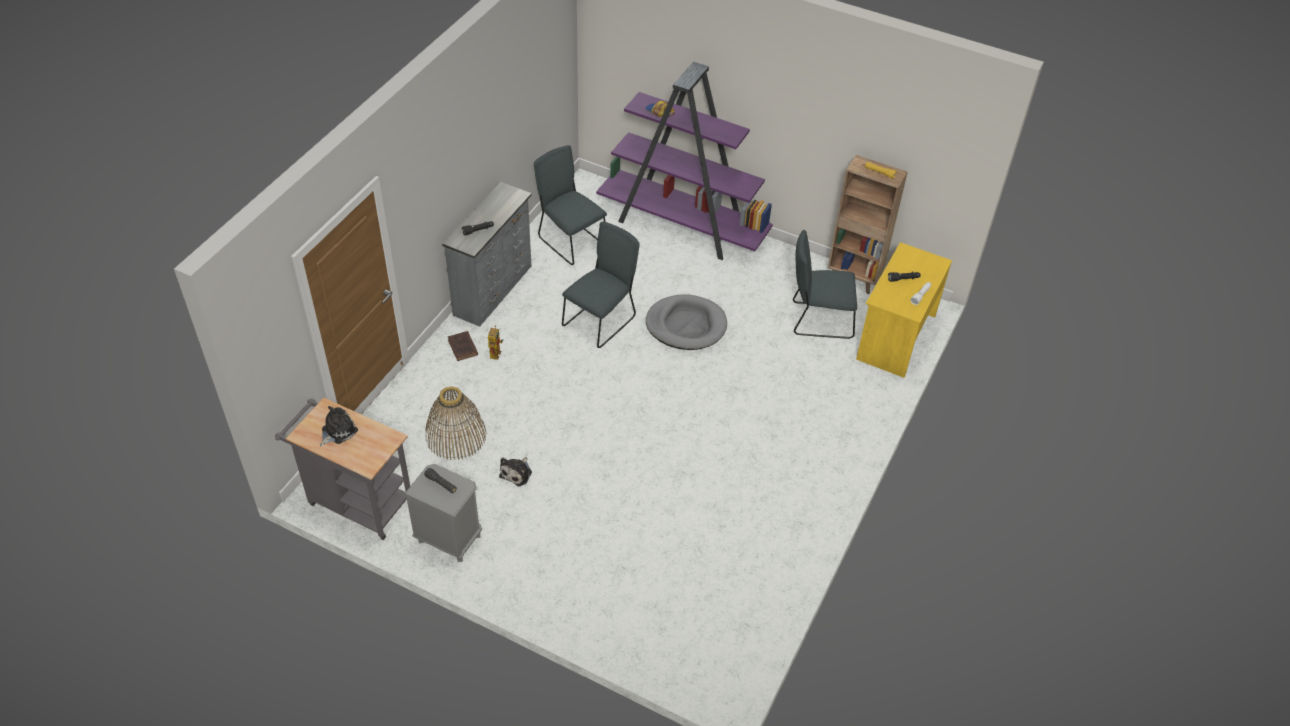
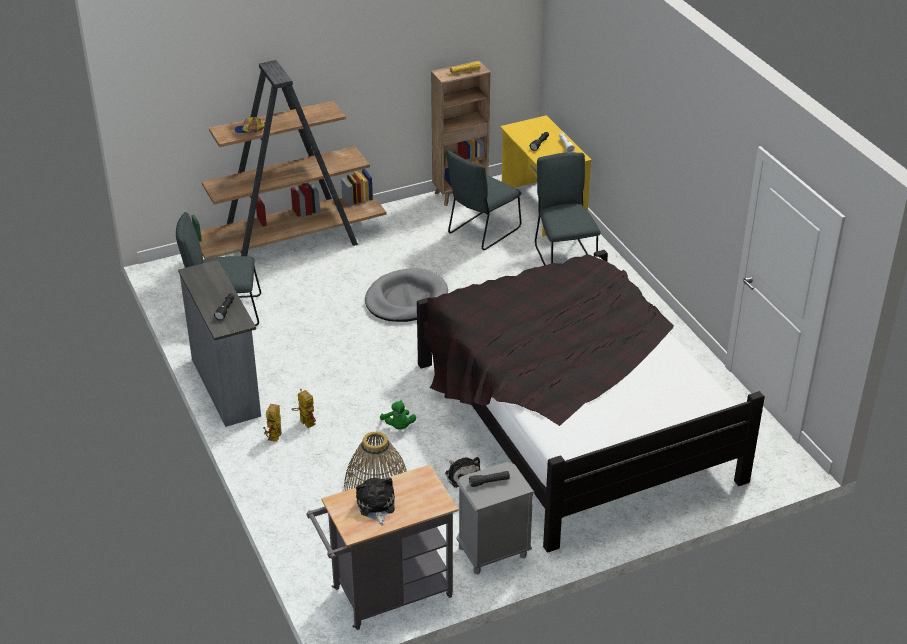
camera: 50 degrees left, 10 degrees down
brown book [448,331,478,361] -> toy robot [263,404,282,442]
grey chair [562,222,640,348] -> grey chair moved to [535,152,601,265]
purple bookcase [596,62,773,260] -> brown bookcase [191,60,386,259]
none -> green plush toy [380,400,416,430]
none -> black bed [417,250,765,553]

